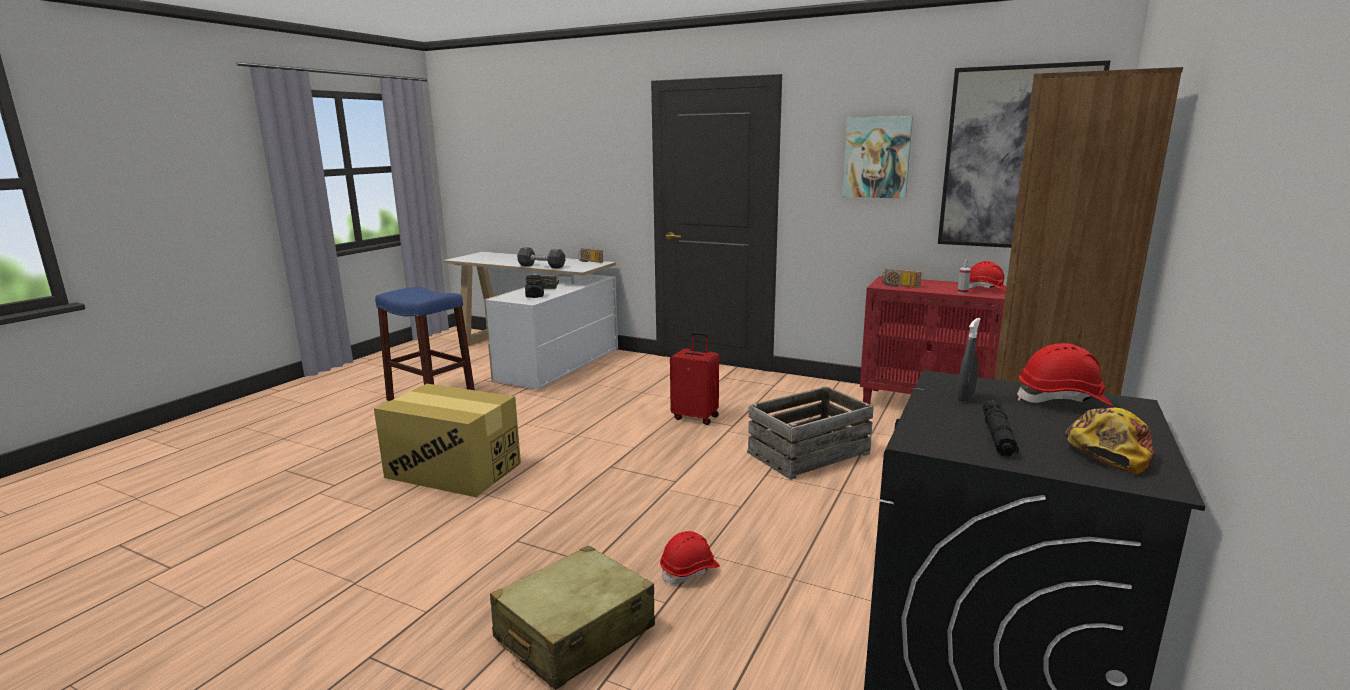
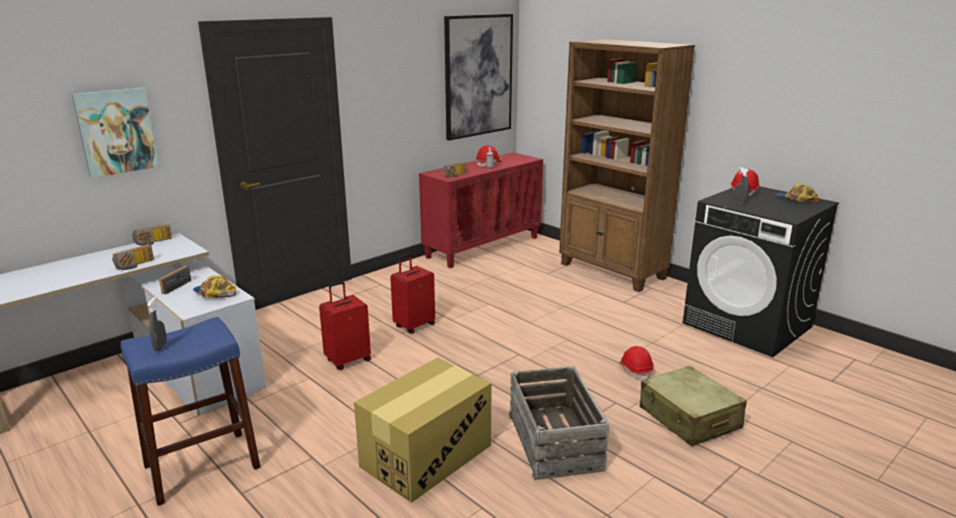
camera: 70 degrees left, 5 degrees up
black dumbbell [517,247,565,269] -> radio [112,244,154,270]
black jar [525,275,544,298] -> cap [193,275,236,298]
crate [747,386,874,480] -> crate moved to [509,366,609,480]
picture [842,116,913,199] -> picture moved to [72,87,159,178]
black flashlight [983,400,1019,457] -> none
none -> grey spray bottle [147,297,167,351]
none -> red suitcase [319,281,371,370]

